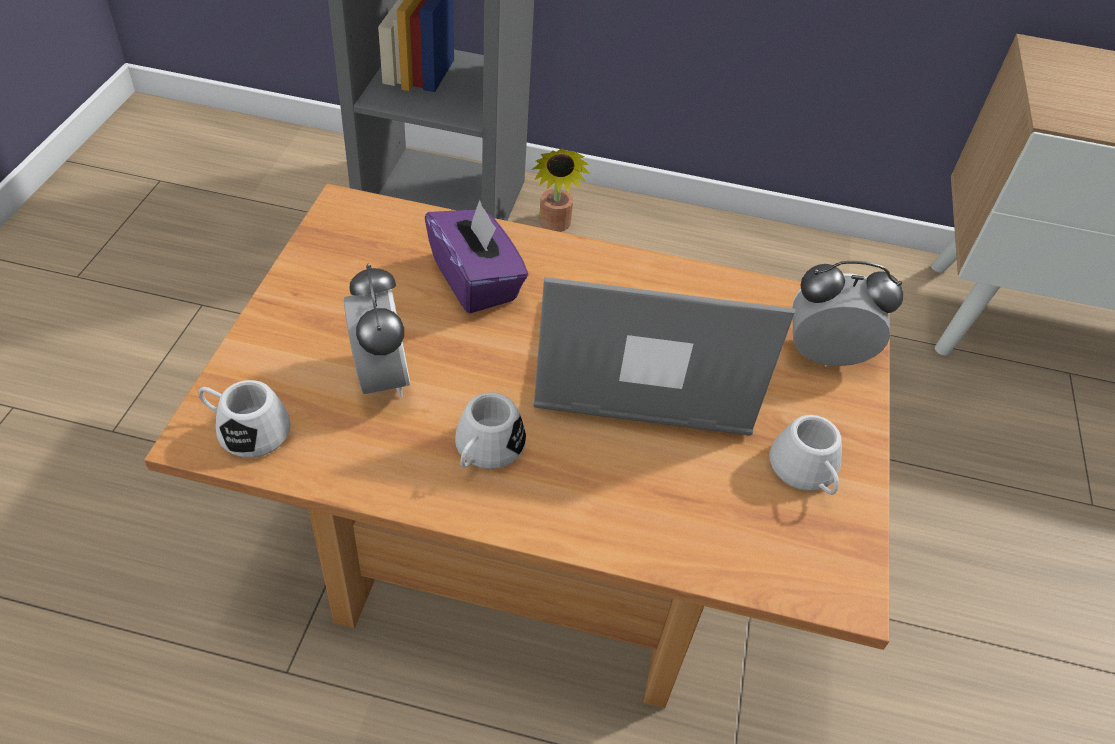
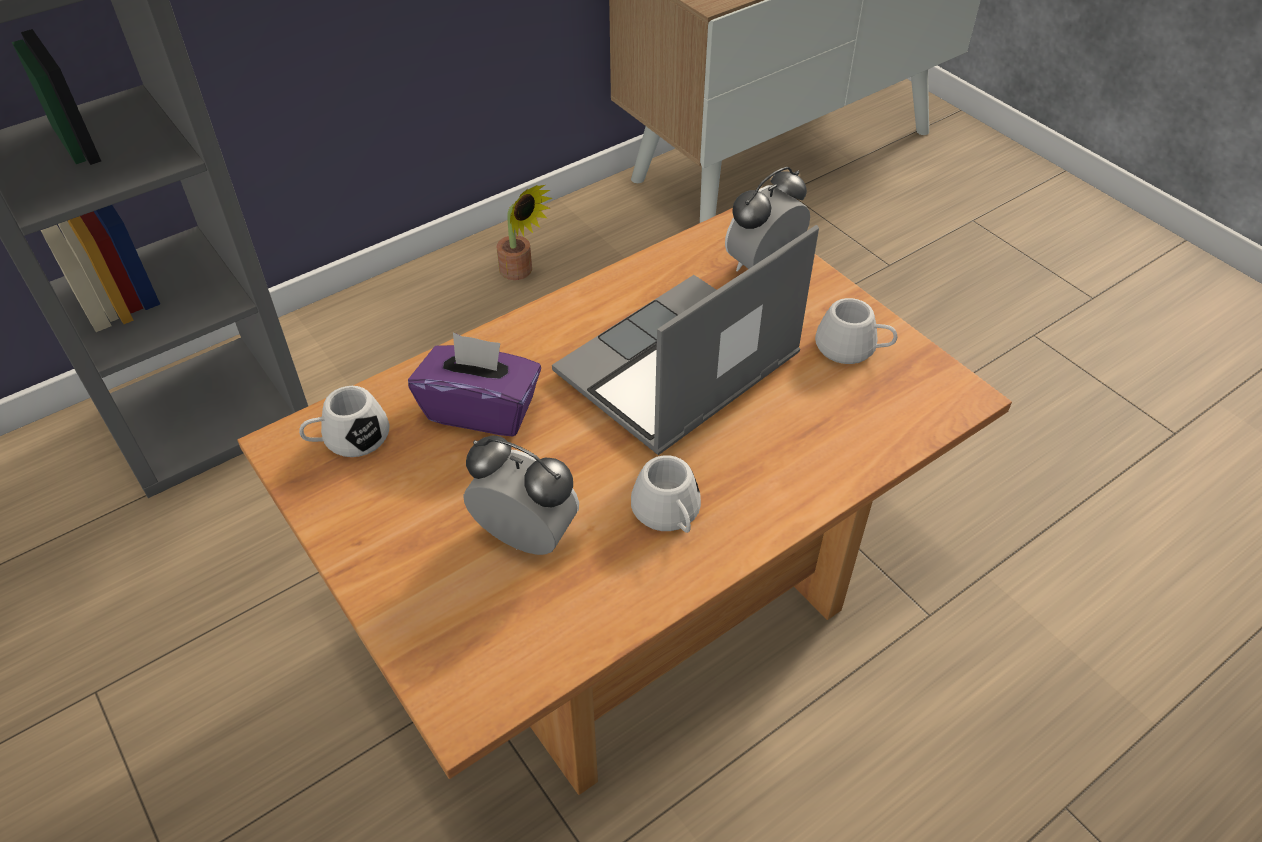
camera: 45 degrees left, 0 degrees up
white mug [198,380,291,458] -> white mug moved to [299,386,389,457]
potted plant [532,148,590,232] -> potted plant moved to [497,185,552,280]

